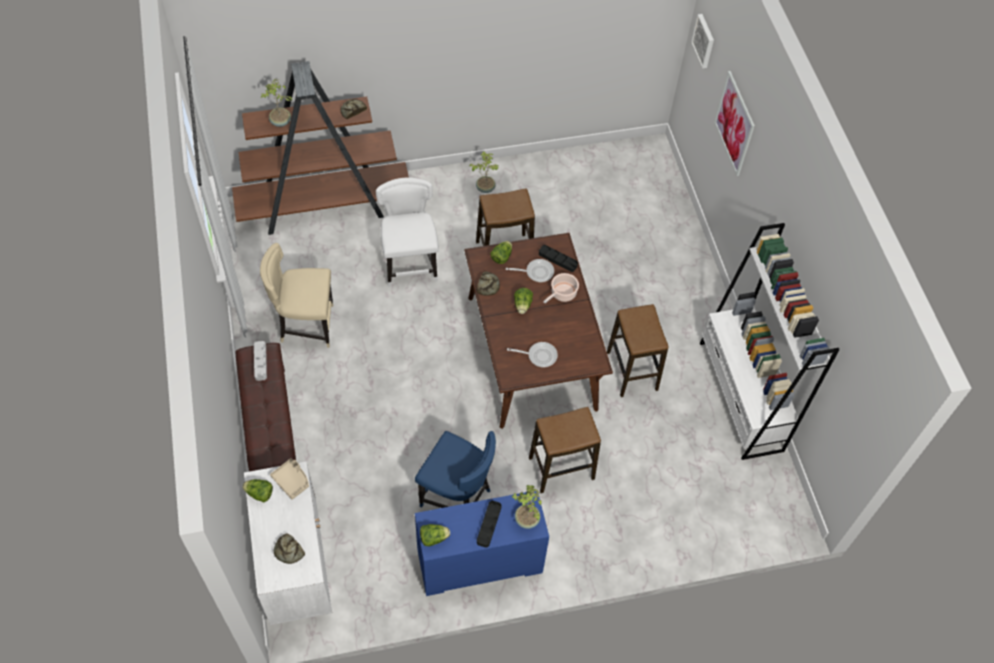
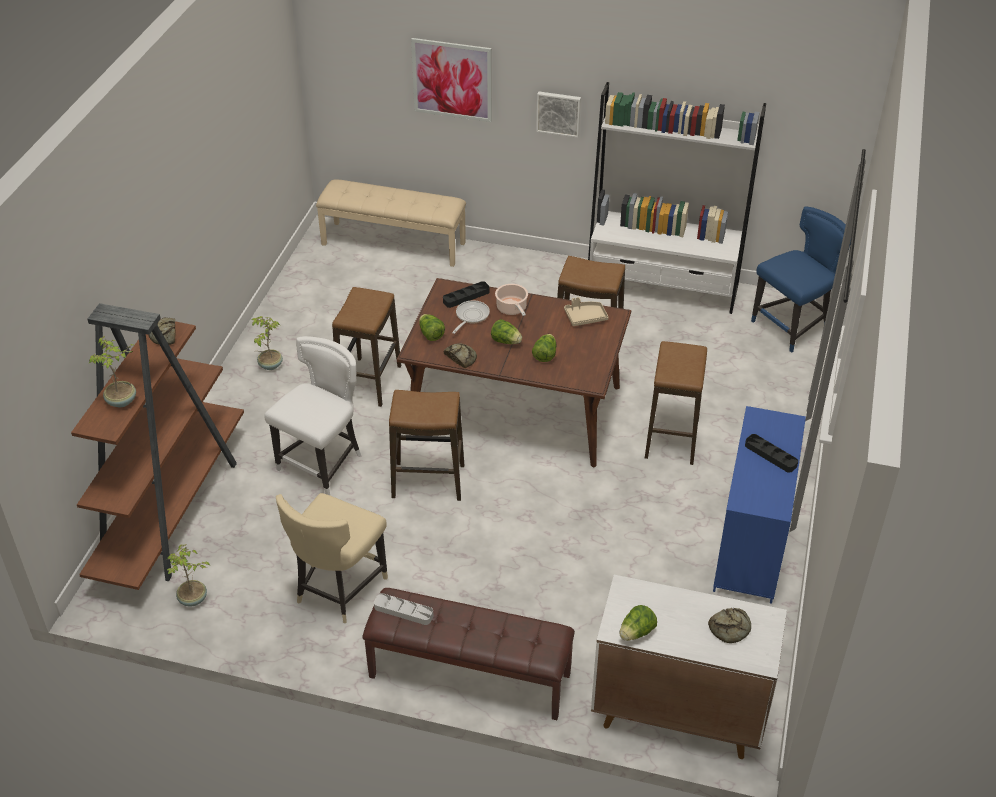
camera: 60 degrees left, 15 degrees down
beige tray [270,458,309,500] -> beige tray moved to [564,297,609,326]
white chair [376,177,439,287] -> white chair turned 105 degrees clockwise [264,336,361,495]
blue chair [415,431,496,508] -> blue chair moved to [751,207,851,353]
lettuce [420,524,450,546] -> lettuce moved to [532,334,557,362]
frying pan [507,342,558,367] -> none
potted plant [511,485,542,529] -> potted plant moved to [167,544,210,606]
picture [691,14,714,68] -> picture moved to [536,91,581,138]
none -> beige bench [316,179,466,267]
none -> stool [389,390,464,501]

